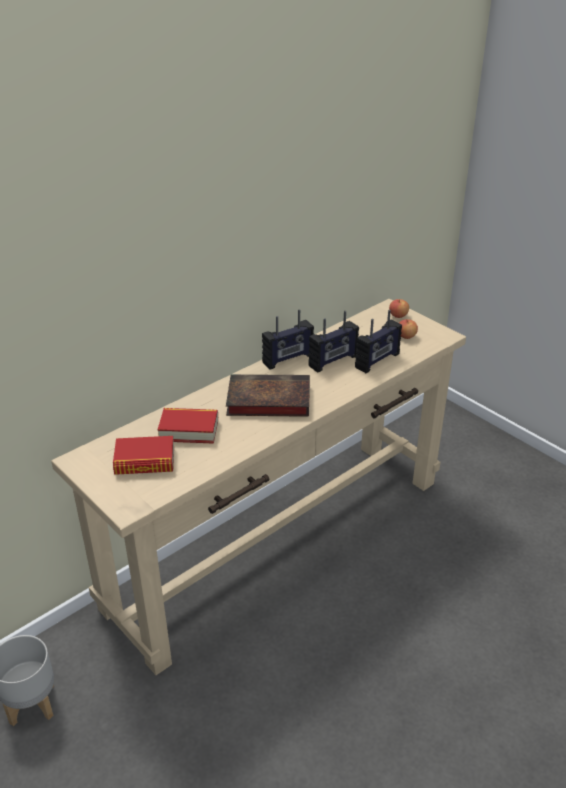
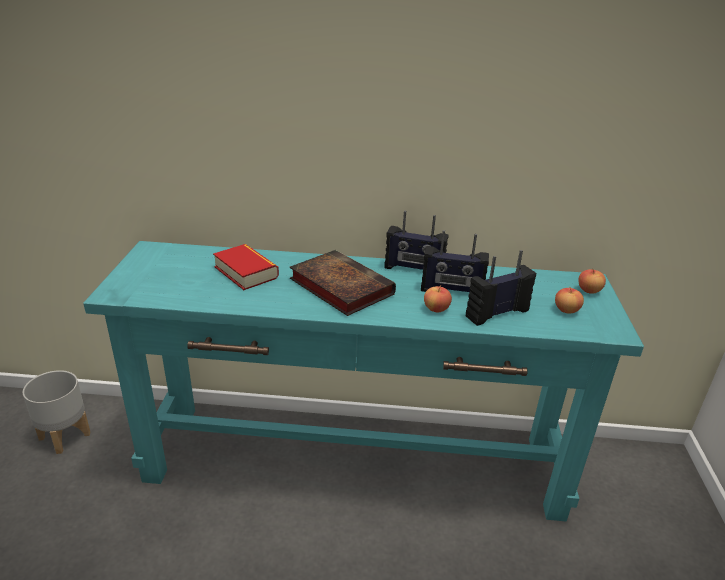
camera: 45 degrees right, 5 degrees down
beige console table [51,299,466,675] -> turquoise console table [83,241,644,521]
book [113,436,174,475] -> none
radio [355,310,402,373] -> radio turned 150 degrees clockwise [466,250,536,326]
none -> apple [424,285,452,312]

